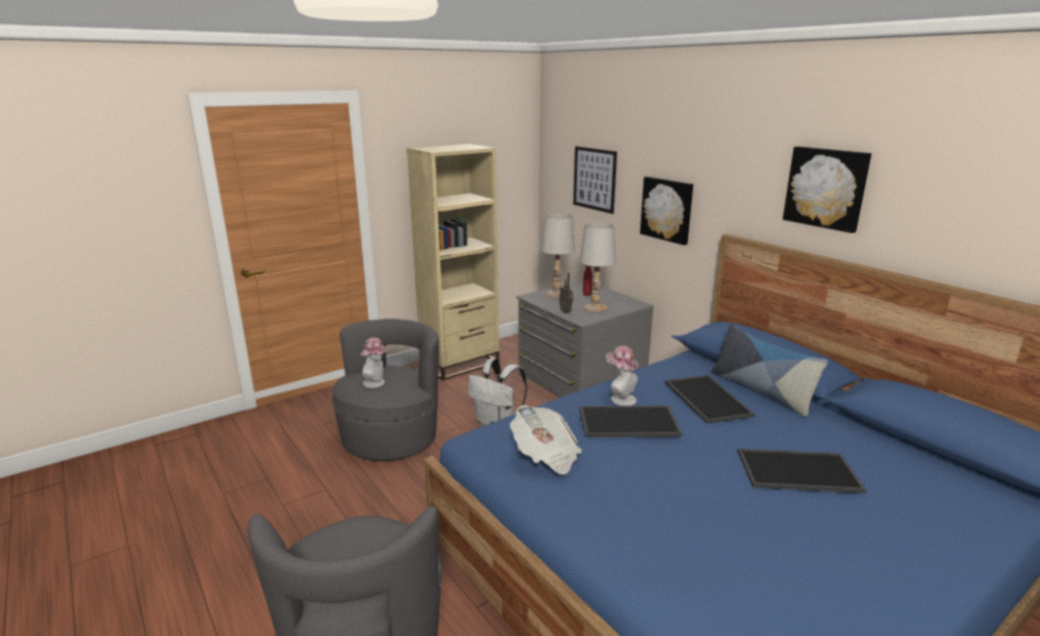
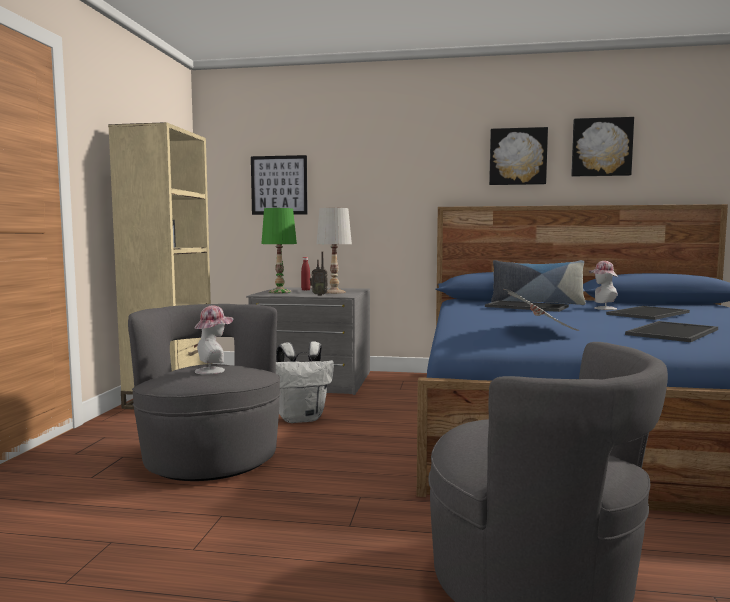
camera: 45 degrees left, 15 degrees down
white table lamp [541,213,575,298] -> green table lamp [261,208,297,293]
tray [580,405,682,437] -> tray moved to [625,321,718,342]
hat [606,346,639,406] -> hat moved to [589,261,618,310]
picture [640,176,693,245] -> picture moved to [571,117,634,177]

